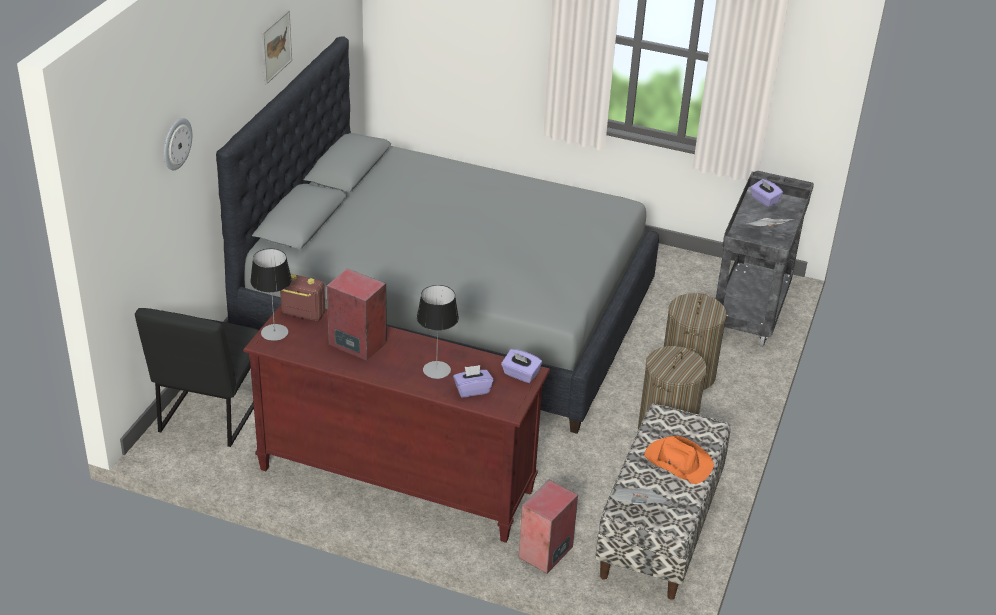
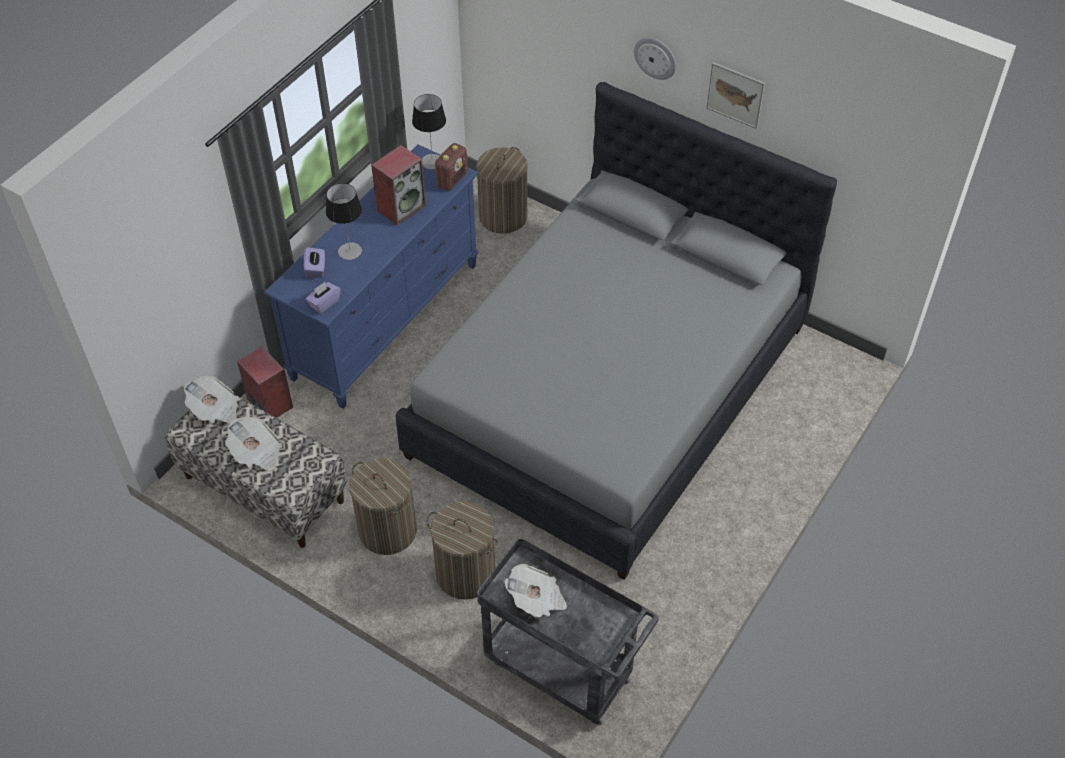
camera: 105 degrees right, 15 degrees up
black chair [135,308,259,447] -> laundry basket [476,147,528,234]
wall clock [164,118,192,170] -> wall clock moved to [634,38,676,80]
red dresser [243,305,550,543] -> blue dresser [264,144,478,409]
orange hat [644,436,714,484] -> newspaper [225,417,282,471]
purple tissue box [750,179,783,207] -> none

